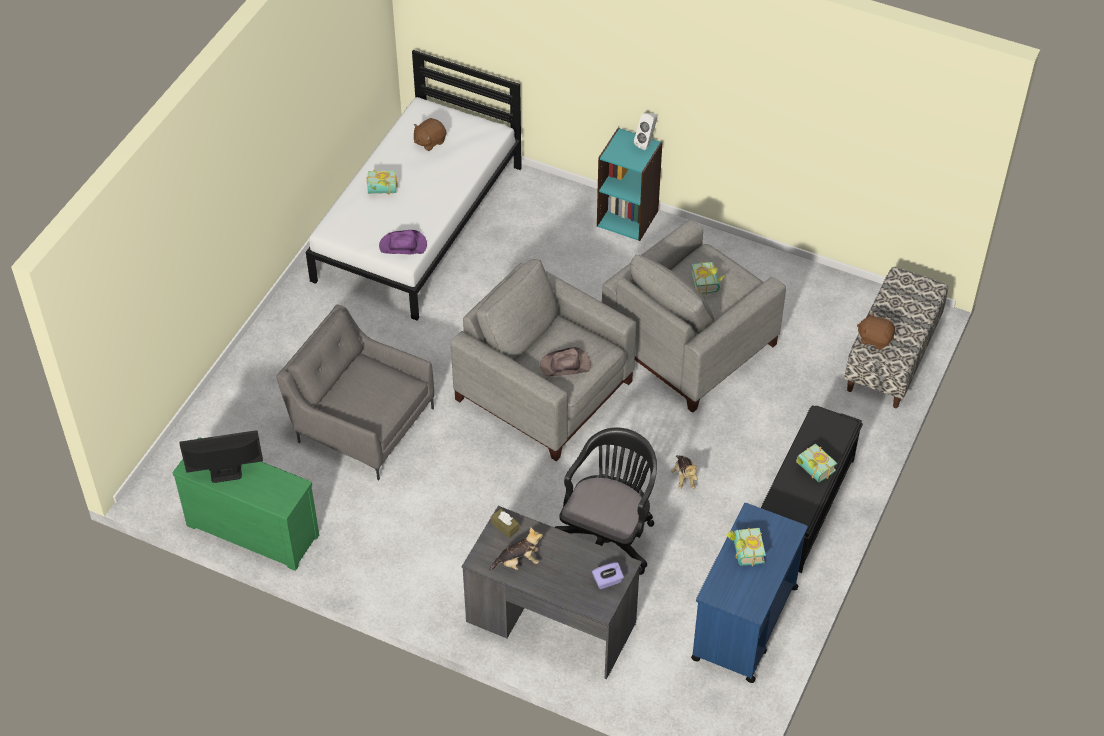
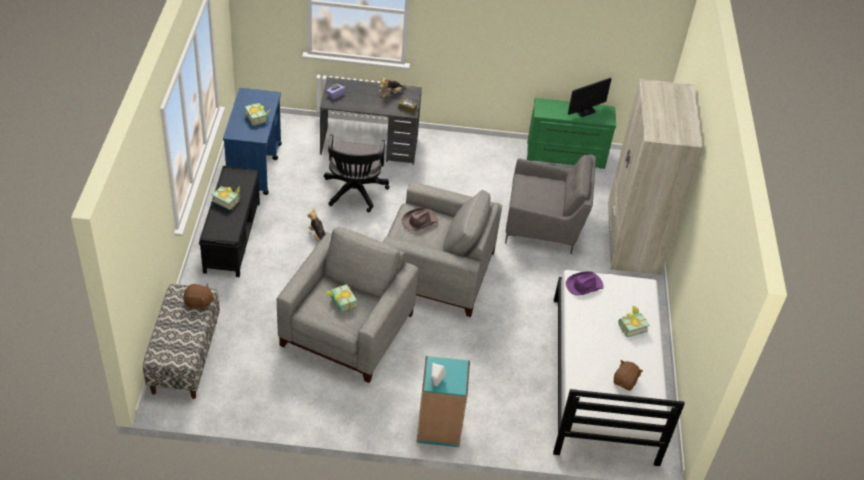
camera: 155 degrees right, 5 degrees down
none -> beige wardrobe [608,79,703,275]

